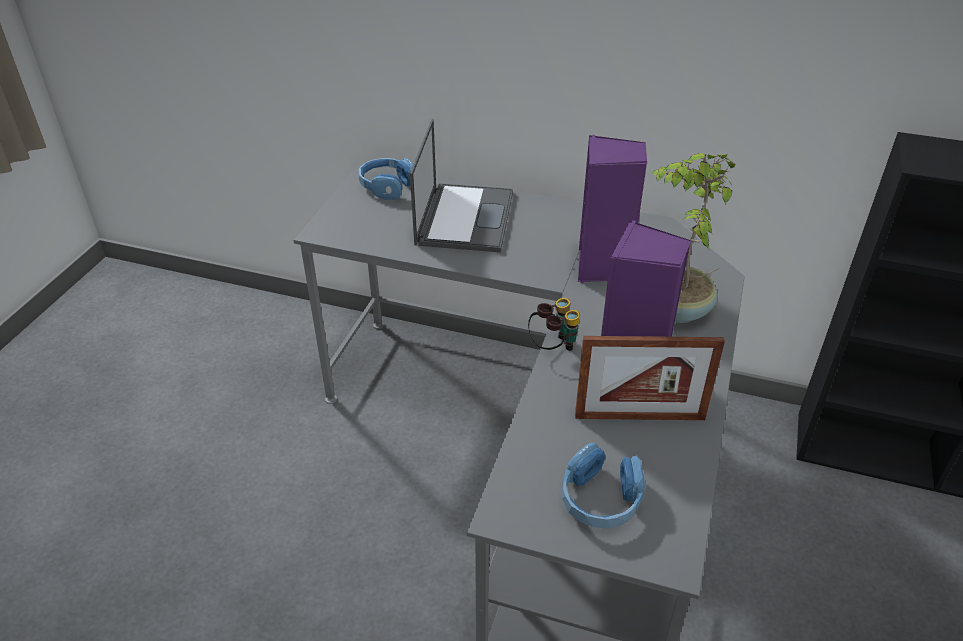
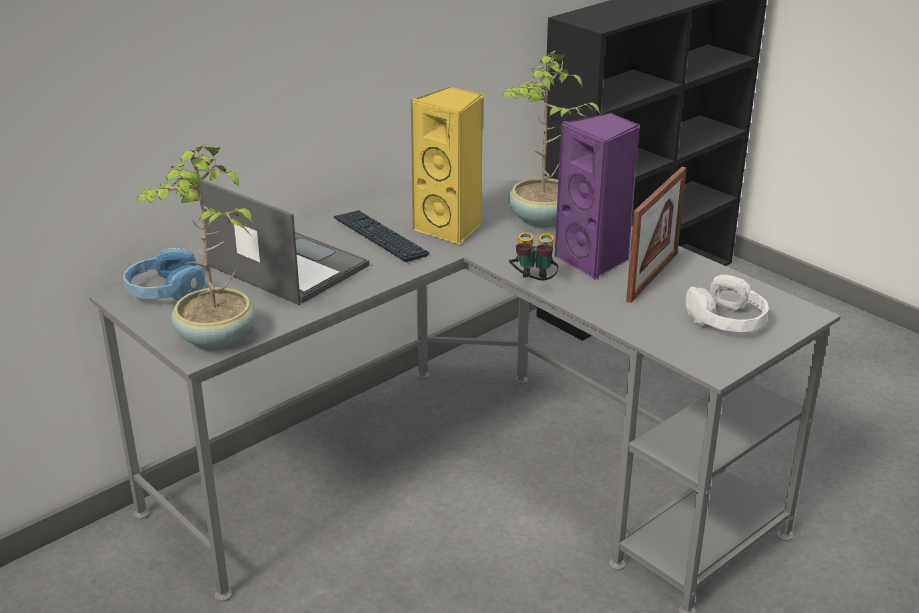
camera: 60 degrees left, 10 degrees down
blue headphones [562,443,645,528] -> white headphones [686,275,769,332]
purple speaker [578,135,647,283] -> yellow speaker [409,86,483,245]
none -> potted plant [136,142,255,350]
none -> keyboard [334,210,430,262]

